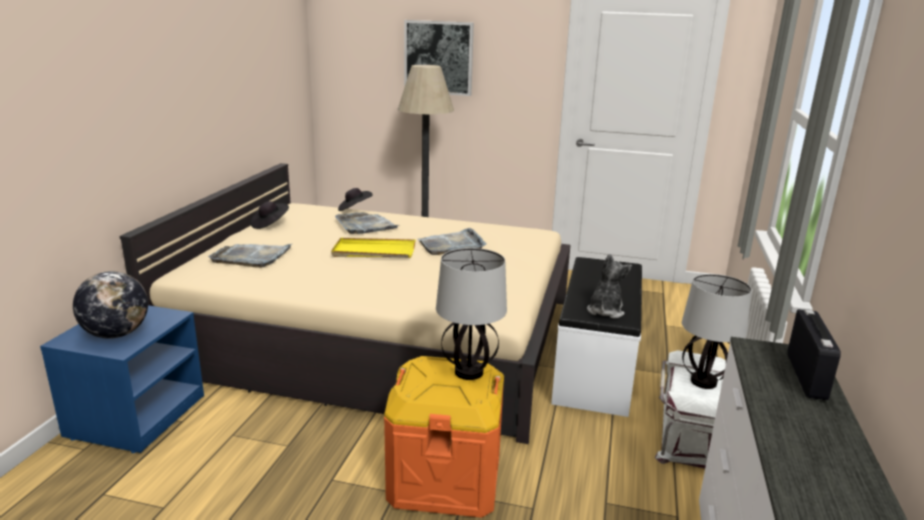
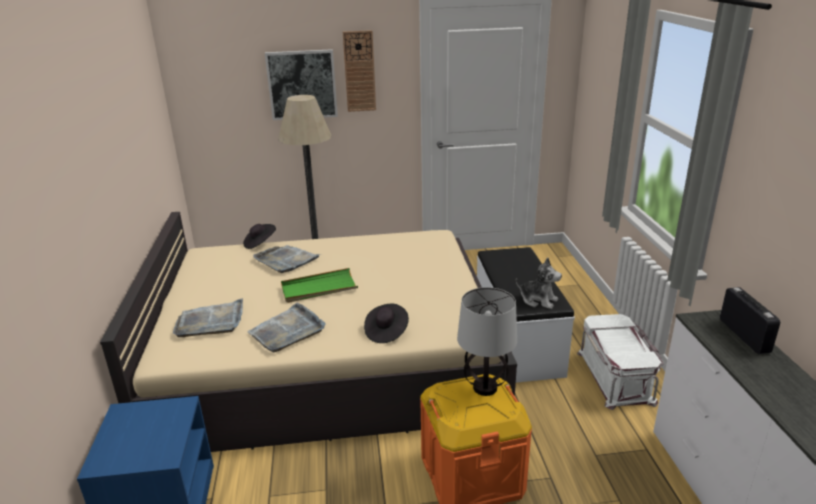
camera: 20 degrees left, 5 degrees up
globe [73,271,148,339] -> none
black hat [250,201,289,229] -> black hat moved to [364,304,409,343]
yellow tray [331,238,415,258] -> green tray [281,268,358,303]
grey tray [418,228,486,255] -> grey tray moved to [247,303,326,352]
plush toy [587,254,632,319] -> plush toy turned 120 degrees clockwise [516,258,562,309]
table lamp [682,274,752,389] -> none
none -> wall clock [343,30,376,112]

